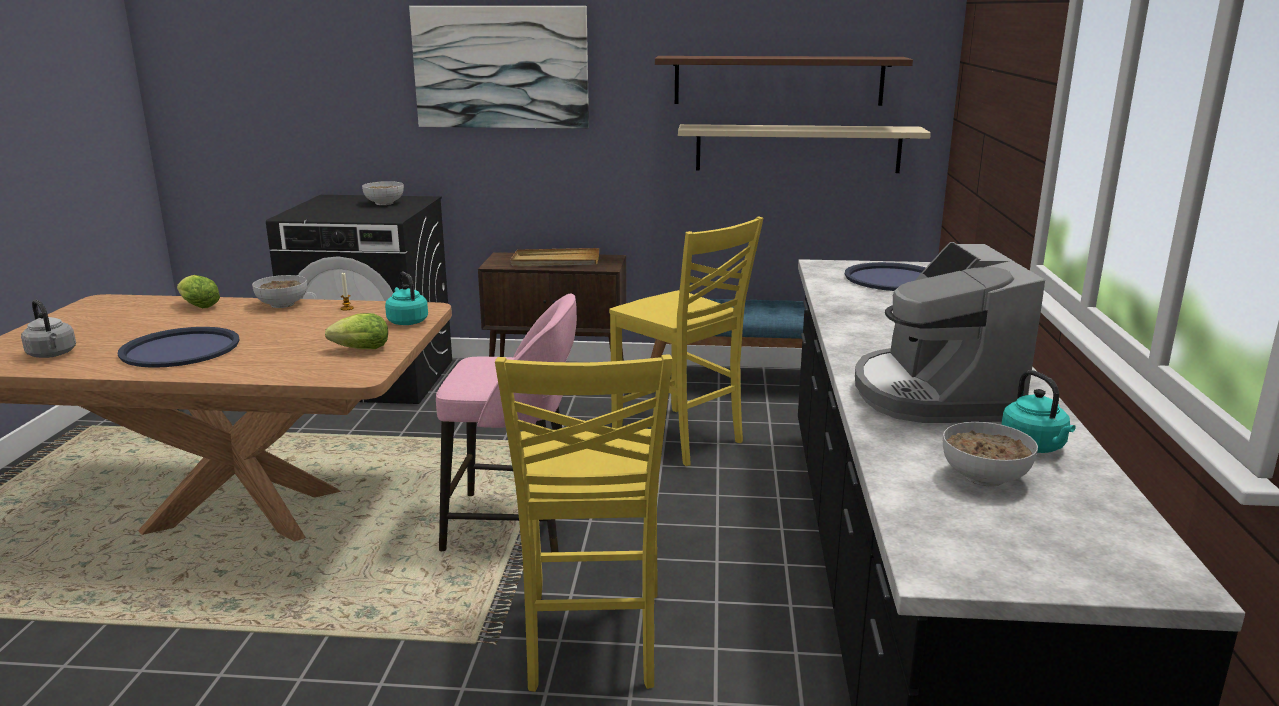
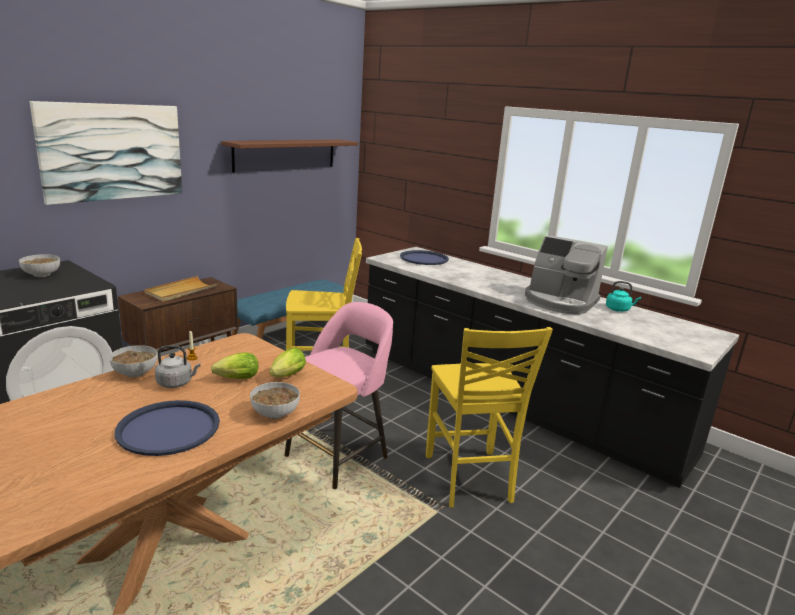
camera: 55 degrees left, 0 degrees up
grey kettle [21,300,76,358] -> grey kettle moved to [155,345,201,388]
lettuce [177,275,220,308] -> lettuce moved to [211,352,258,379]
turquoise kettle [385,272,428,325] -> none
yellow chair [495,354,673,692] -> yellow chair turned 45 degrees clockwise [426,327,553,508]
beige shelf [678,124,931,173] -> none
bowl [943,422,1038,487] -> bowl moved to [250,382,300,419]

